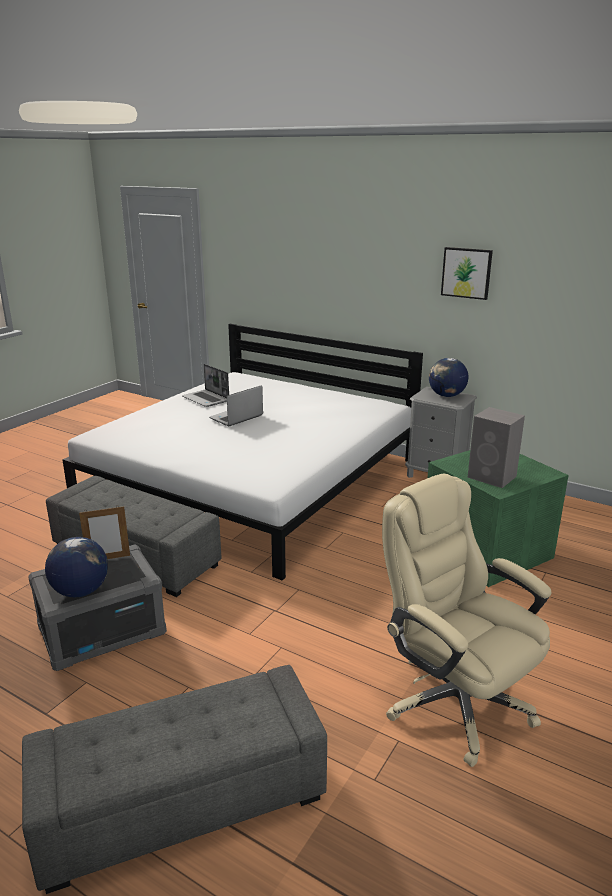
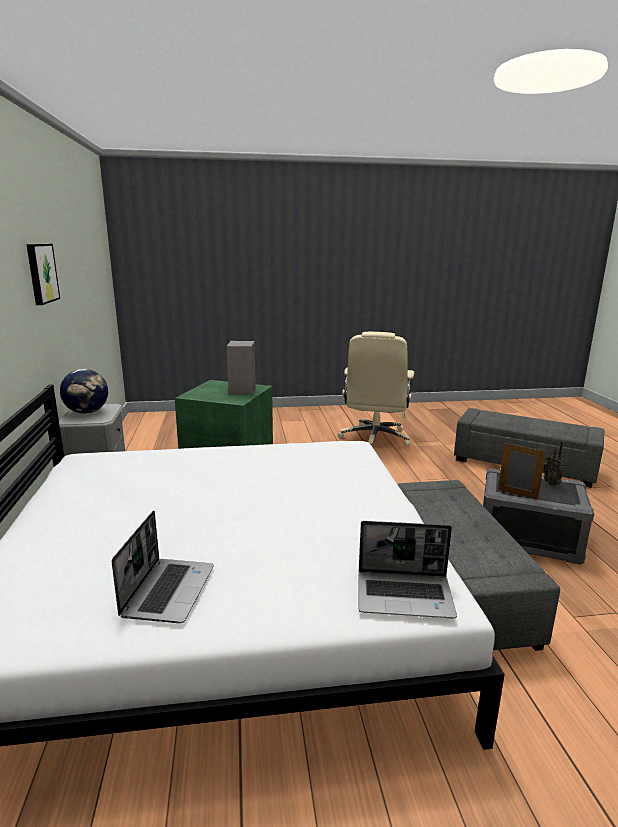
camera: 130 degrees left, 5 degrees down
globe [45,537,108,597] -> radio [543,441,564,486]
laptop [209,386,263,426] -> laptop moved to [358,521,457,619]

